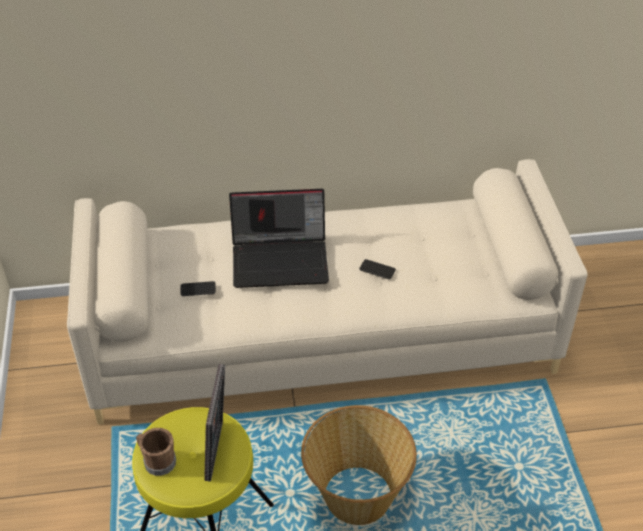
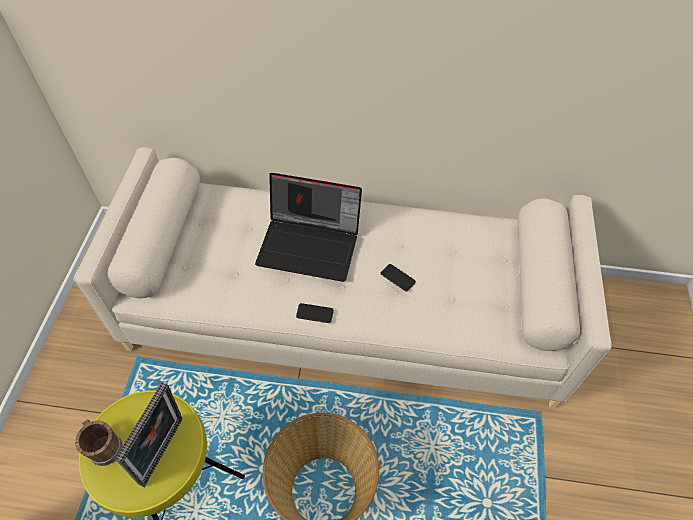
camera: 15 degrees right, 10 degrees up
phone [181,281,216,296] -> phone moved to [296,303,334,323]

